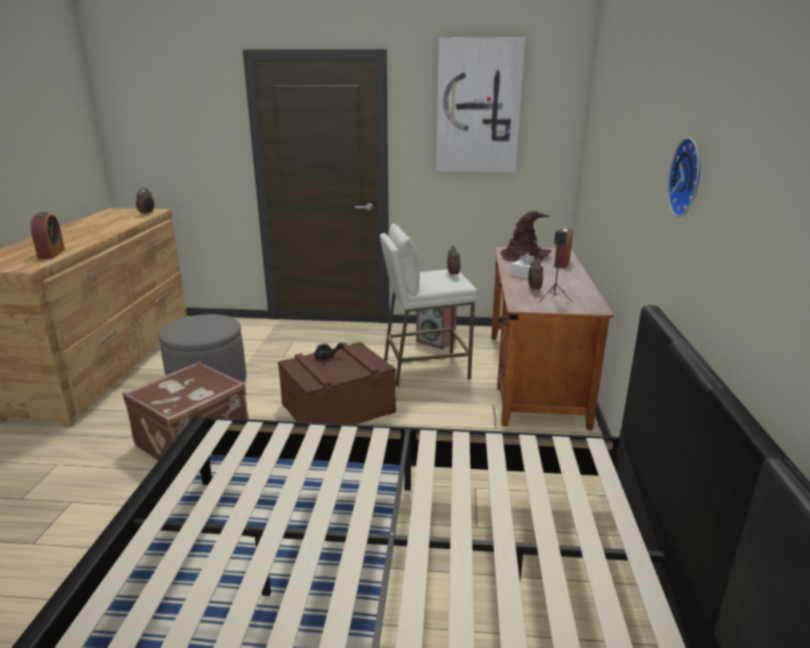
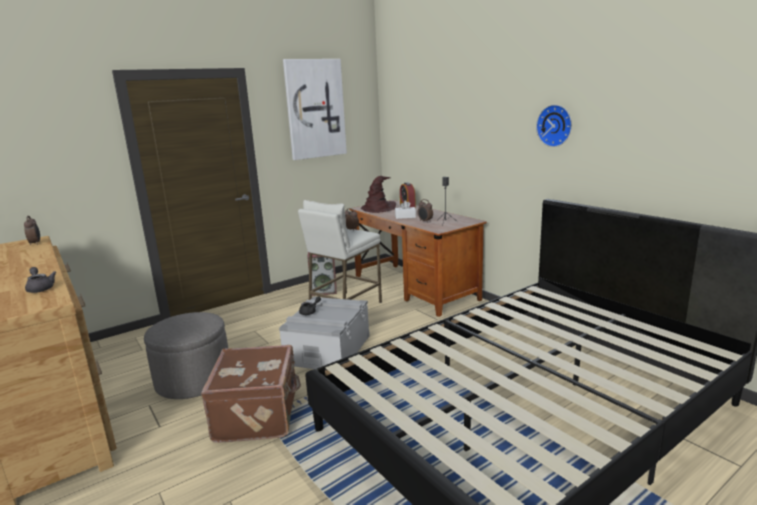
camera: 40 degrees left, 5 degrees down
alarm clock [31,212,65,259] -> grey teapot [25,267,56,293]
brown storage box [278,342,396,424] -> grey storage box [279,297,370,369]

